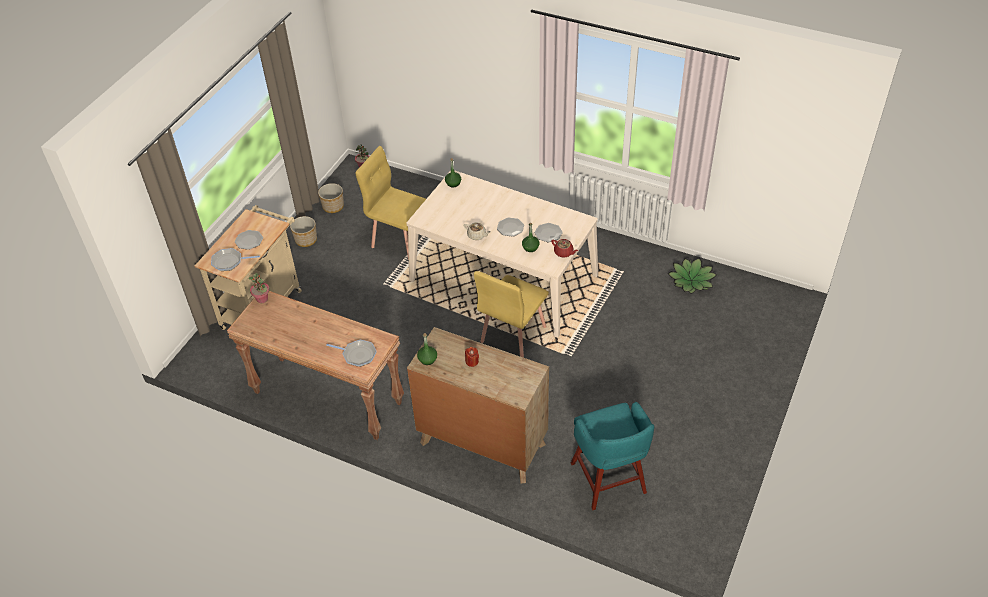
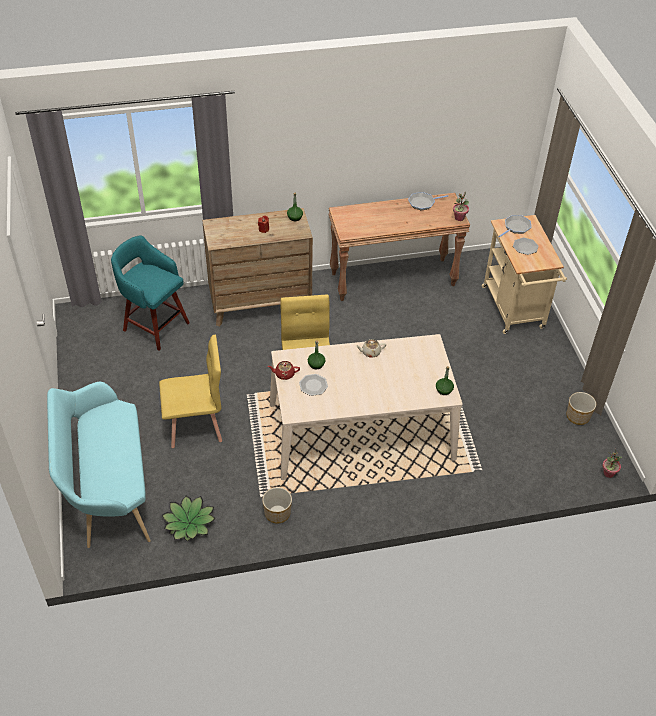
camera: 140 degrees right, 0 degrees up
planter [290,216,317,247] -> planter moved to [262,487,292,523]
frying pan [326,340,377,367] -> frying pan moved to [408,192,448,210]
yellow chair [355,146,426,261] -> yellow chair moved to [159,335,222,448]
plate [497,218,524,237] -> none
none -> turquoise bench [47,382,151,548]

